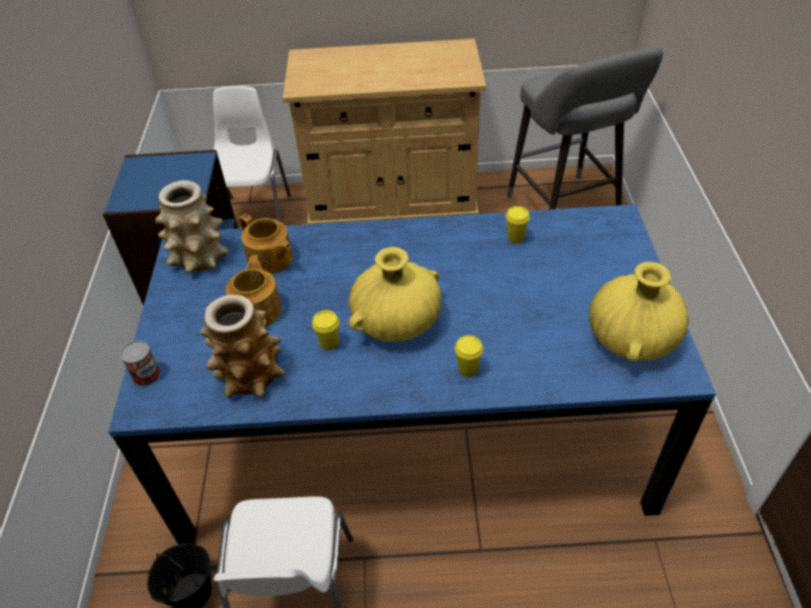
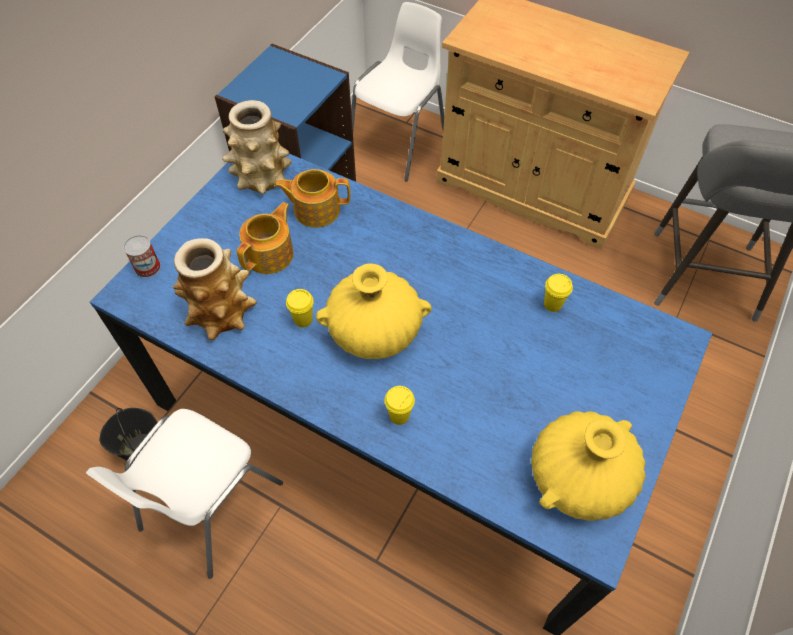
camera: 30 degrees right, 10 degrees up
teapot [239,214,293,274] -> teapot turned 105 degrees clockwise [274,169,350,228]

